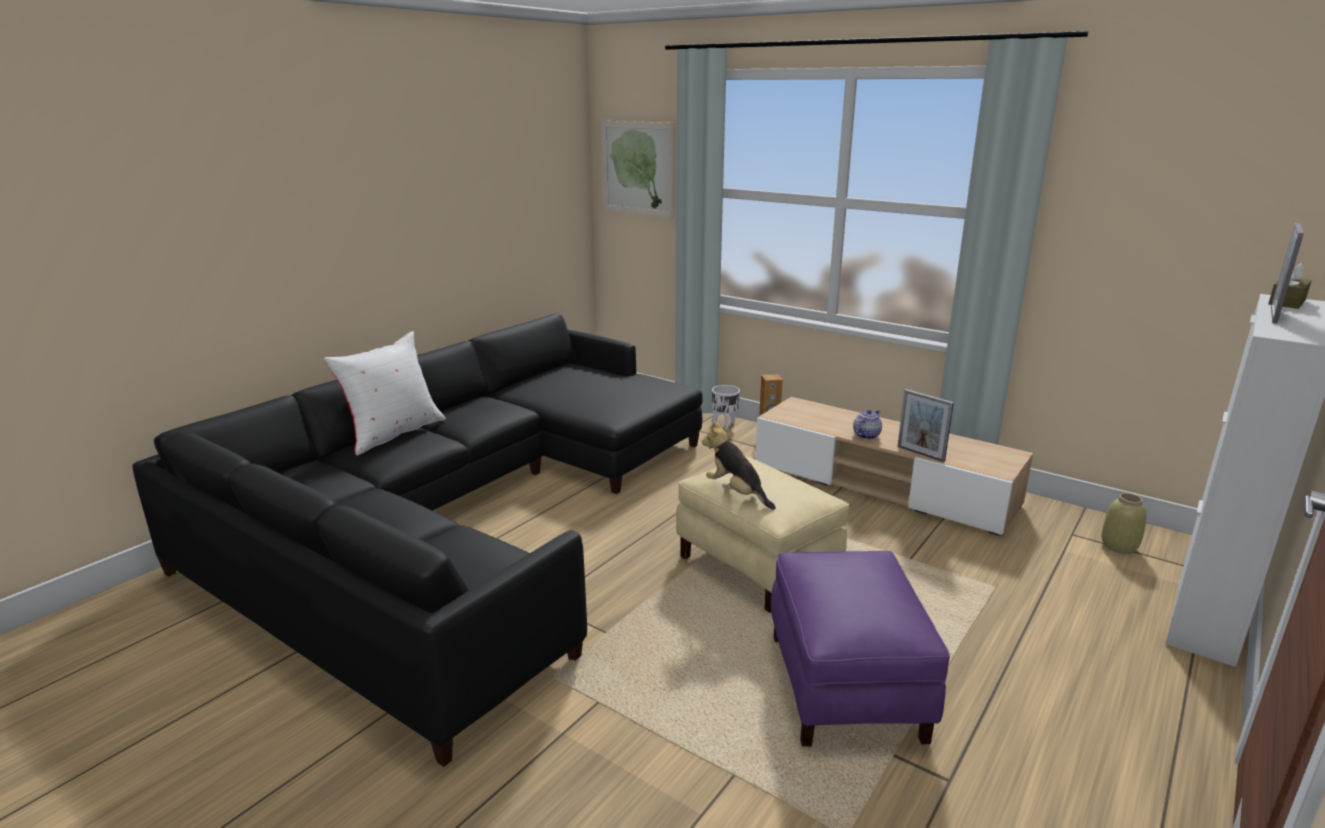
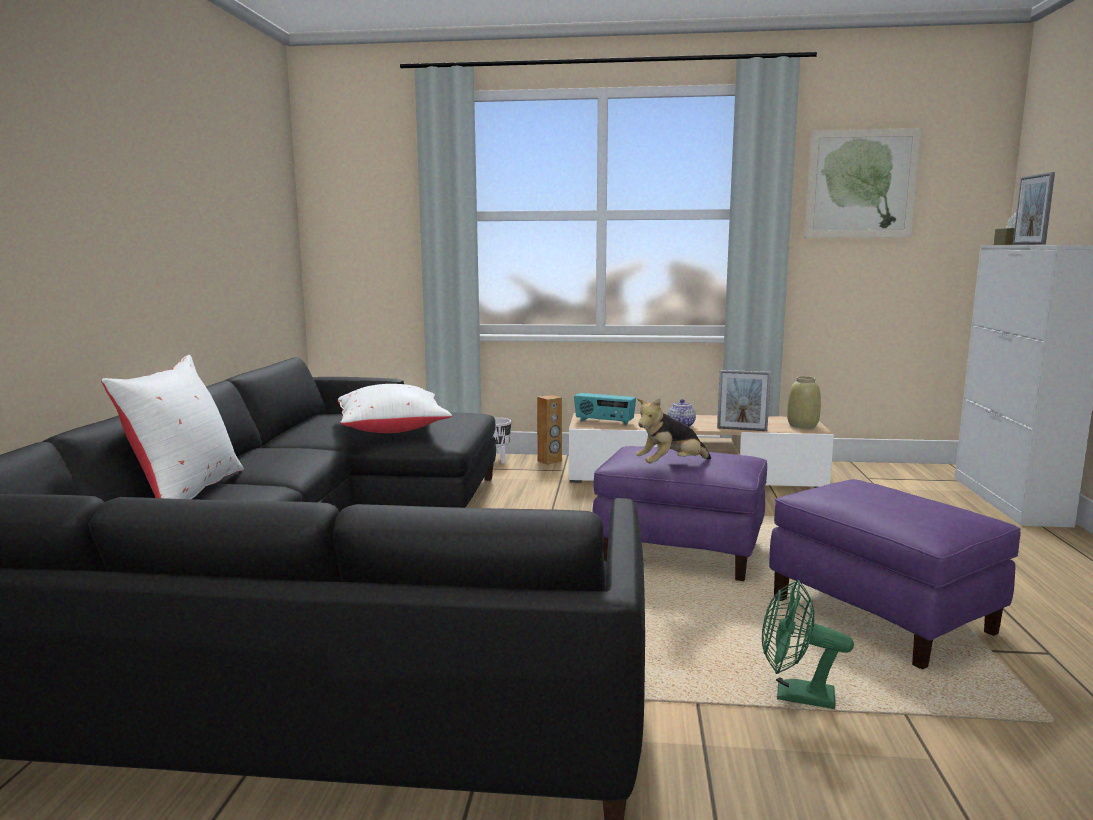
camera: 30 degrees left, 10 degrees down
picture [601,121,674,218] -> picture moved to [805,128,922,238]
beige ottoman [676,457,849,613] -> purple ottoman [592,446,767,581]
plush toy [701,421,776,510] -> plush toy turned 45 degrees counterclockwise [636,398,711,463]
beige vase [1101,493,1146,554] -> beige vase moved to [787,376,821,429]
none -> white pillow [338,384,452,433]
none -> radio [574,393,636,425]
none -> green fan [762,580,854,709]

